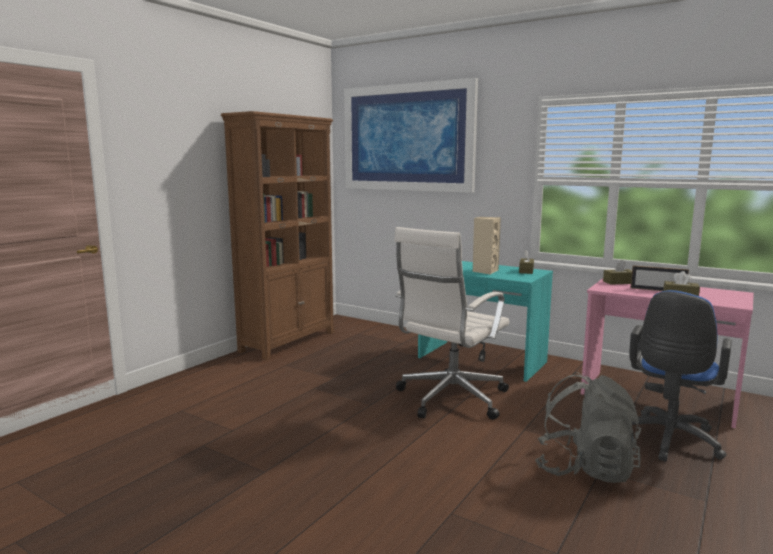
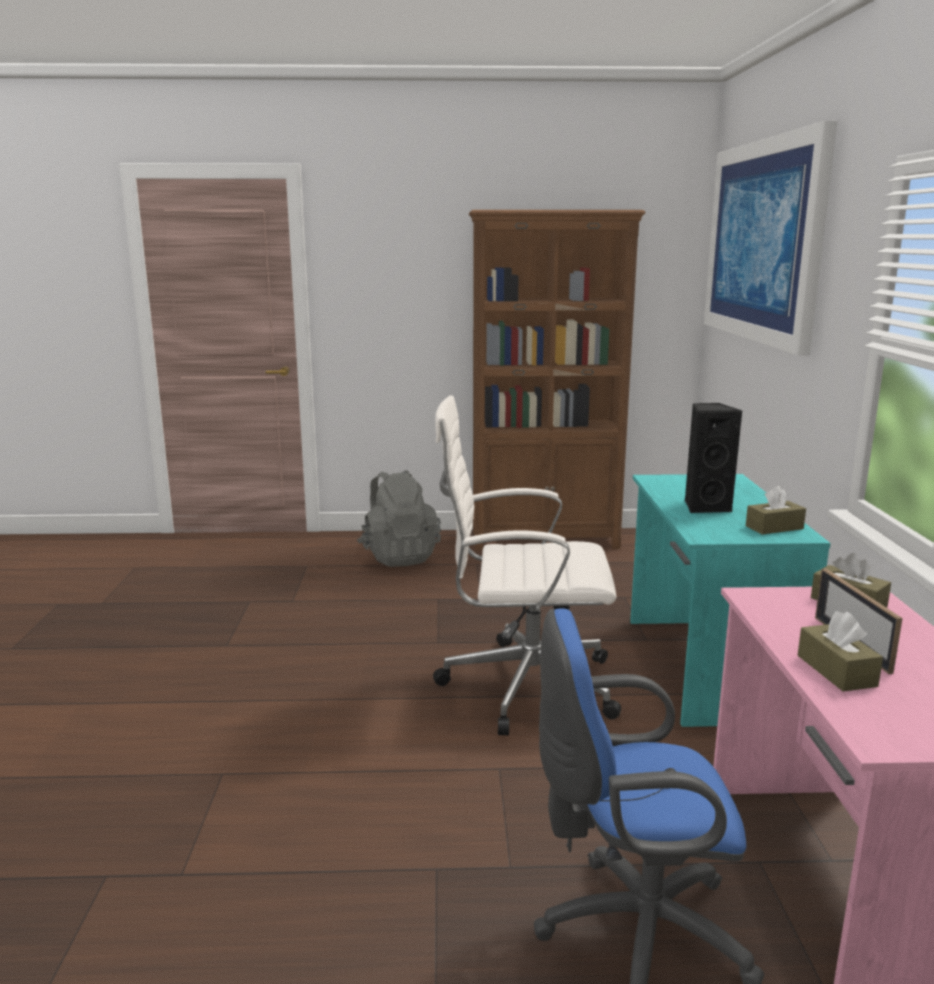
camera: 55 degrees right, 5 degrees up
beige speaker [473,217,501,275] -> black speaker [685,403,742,513]
grey backpack [535,372,641,483] -> grey backpack moved to [357,470,441,567]

